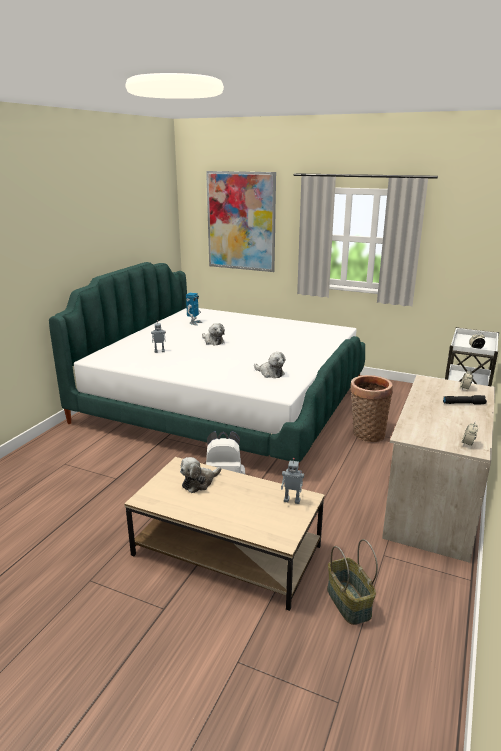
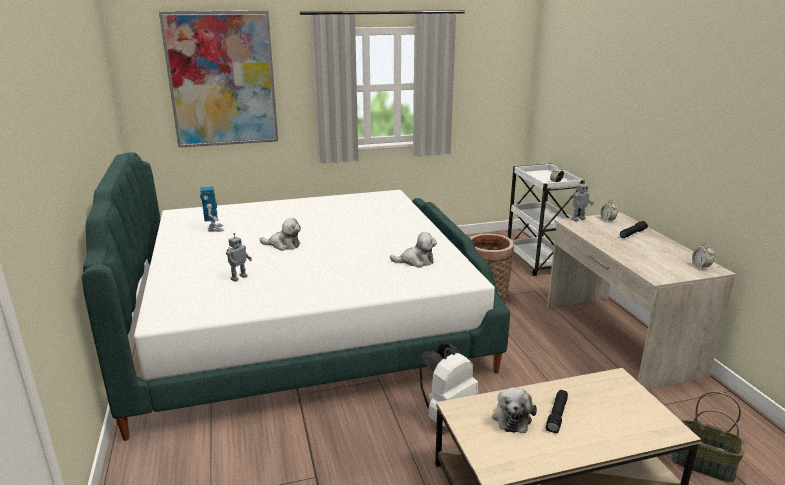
camera: 40 degrees left, 0 degrees up
toy robot [281,458,304,504] -> toy robot moved to [572,180,594,221]
none -> black flashlight [546,390,568,433]

